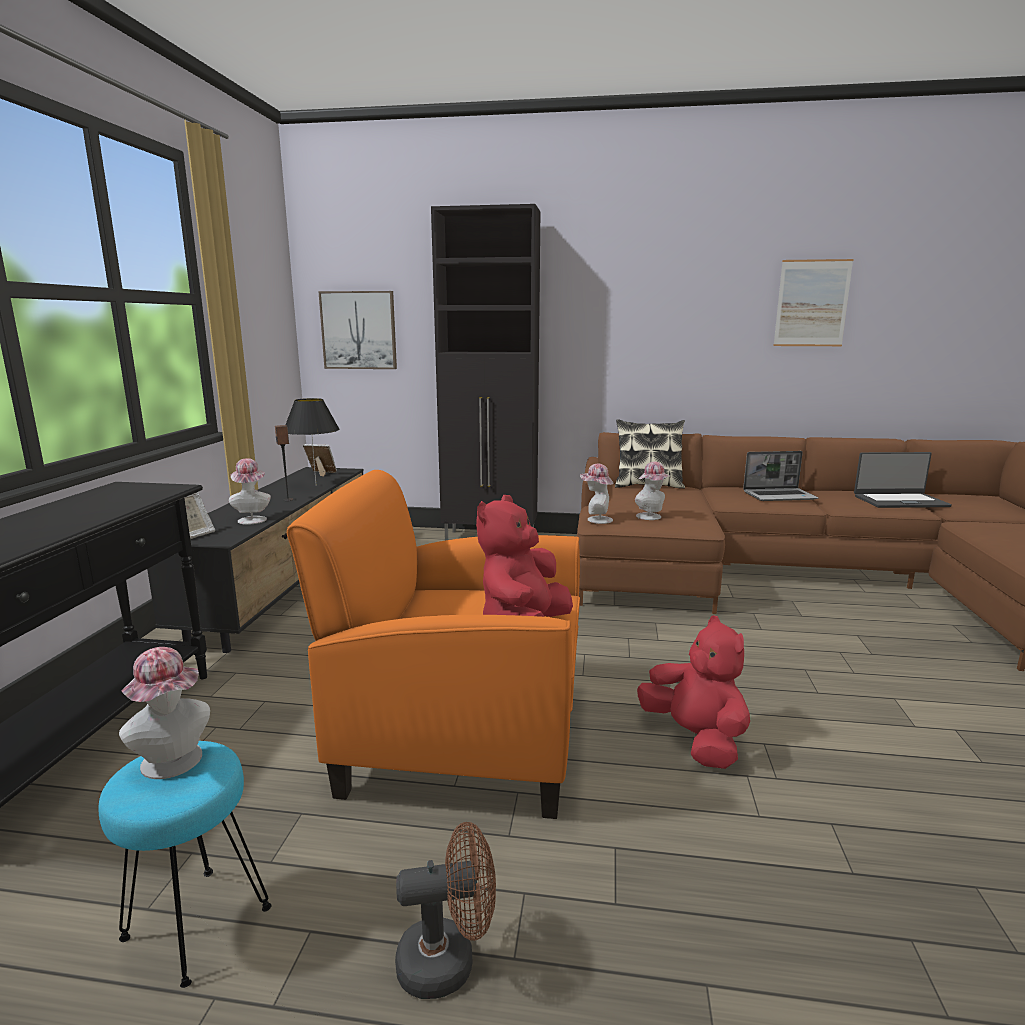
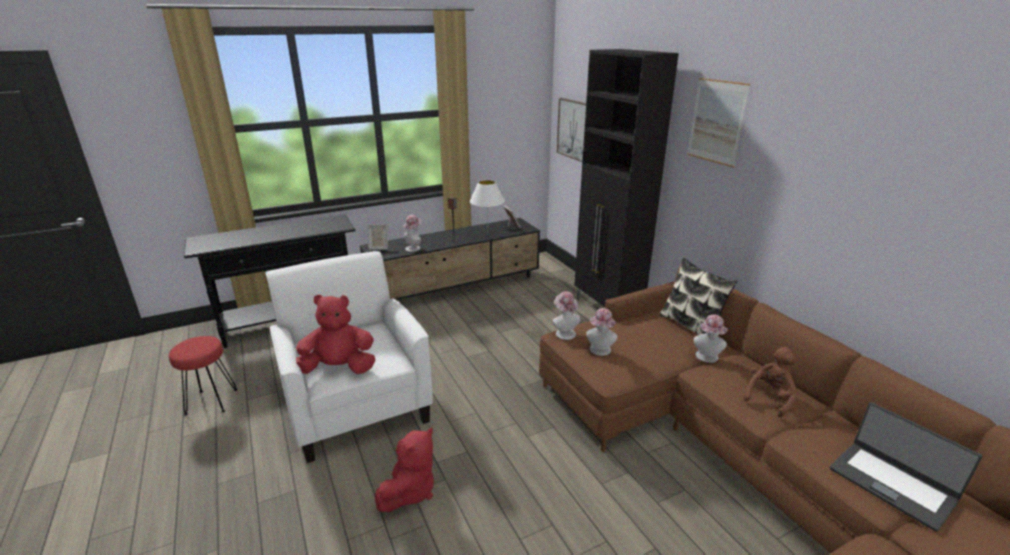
camera: 55 degrees right, 10 degrees up
turquoise stool [98,741,271,988] -> red stool [169,336,238,415]
hat [119,647,210,779] -> hat moved to [694,314,728,363]
black table lamp [285,398,340,483] -> white table lamp [470,180,505,235]
orange armchair [287,470,580,819] -> white armchair [265,251,433,463]
brown fan [395,822,496,999] -> none
laptop [743,451,818,501] -> brown plush toy [743,347,798,417]
picture [773,259,853,346] -> picture moved to [687,78,750,168]

